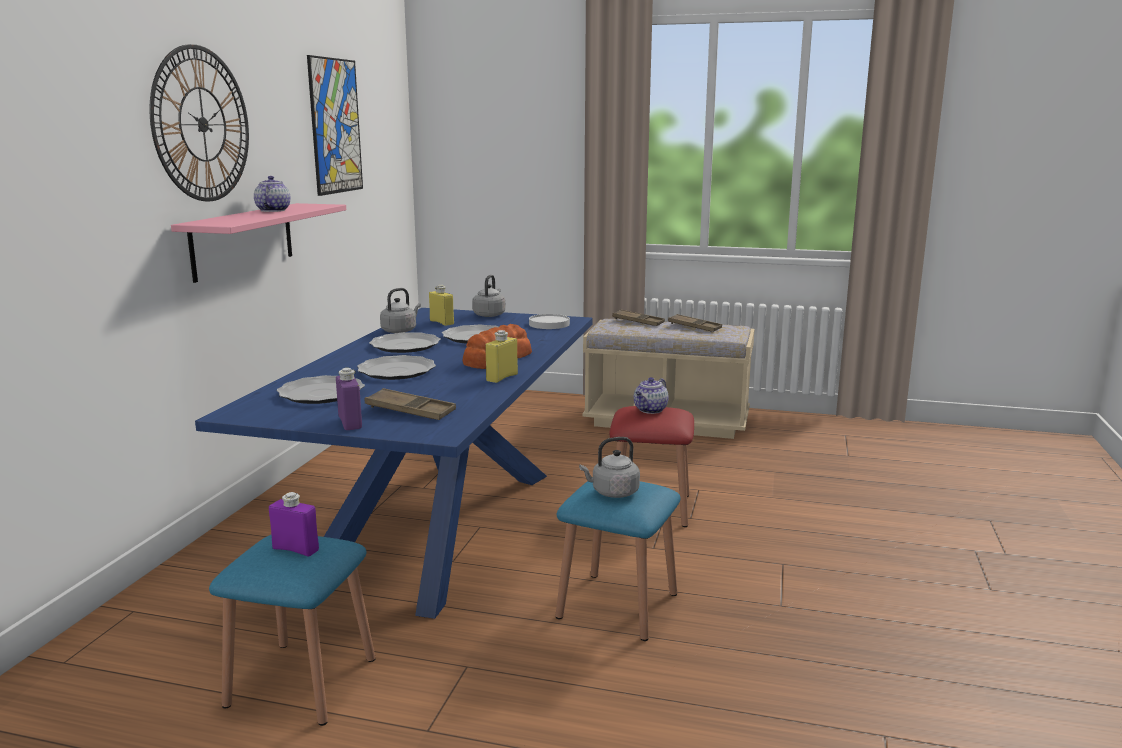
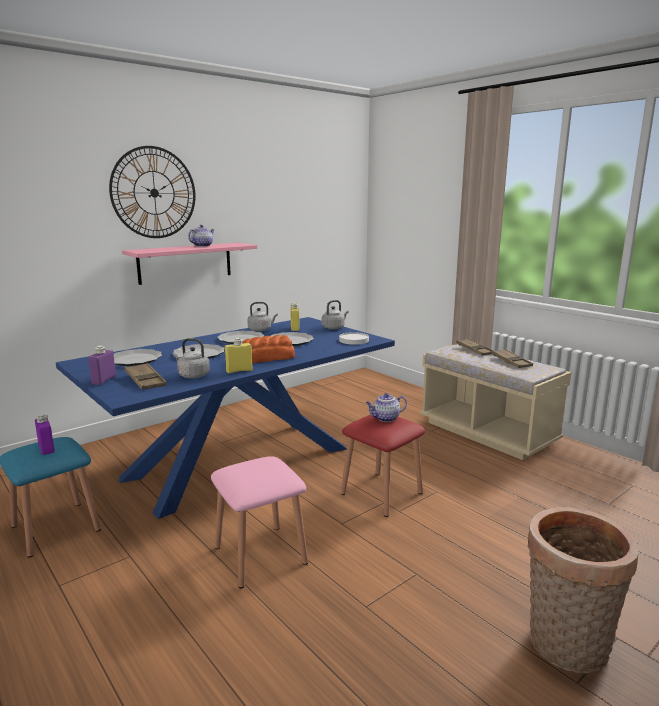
camera: 35 degrees right, 0 degrees up
picture [307,55,363,196] -> none
blue stool [555,481,681,641] -> pink stool [211,456,308,588]
grey kettle [579,437,640,498] -> grey kettle moved to [173,338,210,379]
none -> basket [528,507,638,673]

